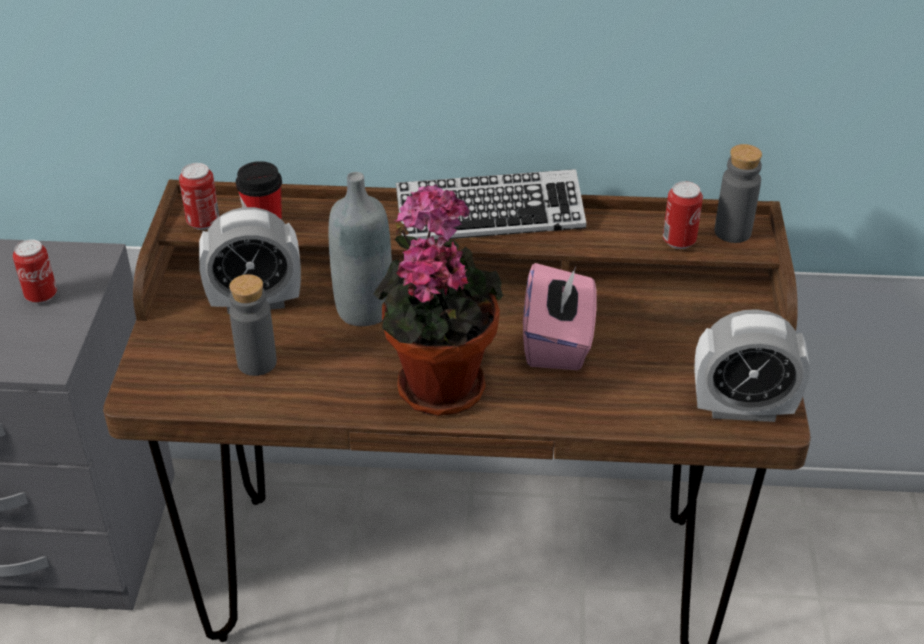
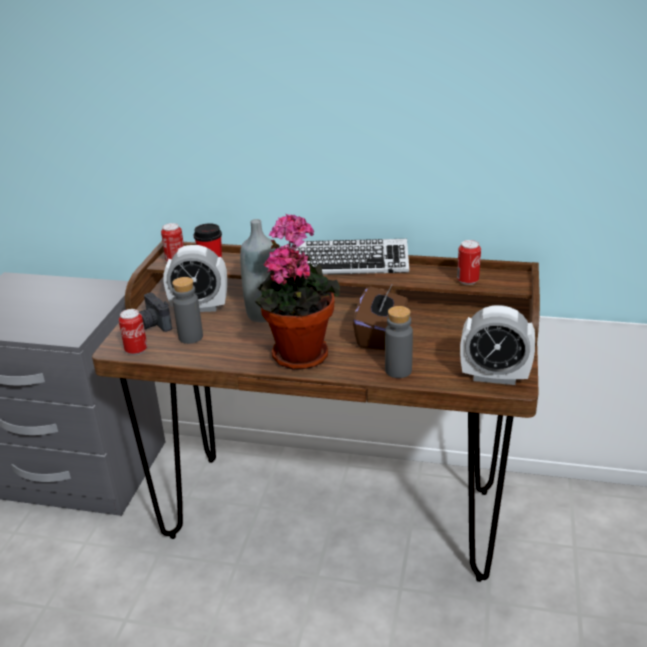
camera: 10 degrees right, 10 degrees down
can [13,239,57,304] -> can moved to [119,309,147,355]
pink tissue box [523,263,597,370] -> brown tissue box [353,285,408,350]
grey bottle [714,144,762,243] -> grey bottle moved to [385,306,413,378]
none -> camera [139,293,172,332]

